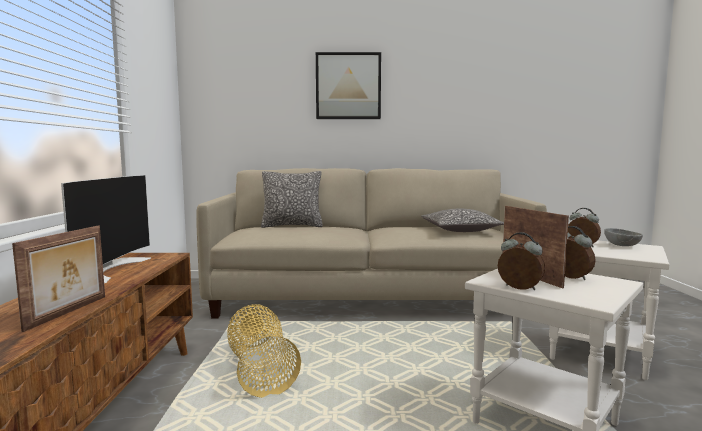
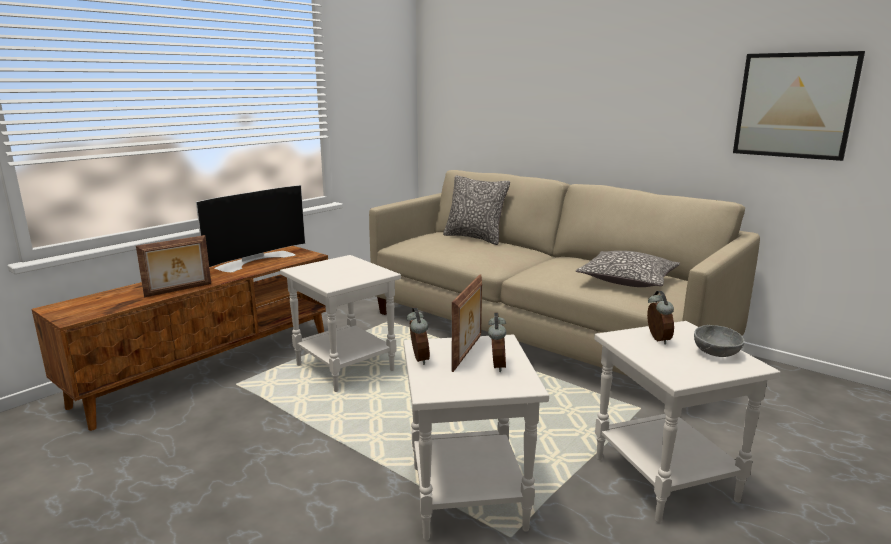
camera: 40 degrees right, 10 degrees up
basket [227,304,301,398] -> white side table [280,255,401,392]
picture [316,52,381,119] -> picture moved to [733,51,865,161]

